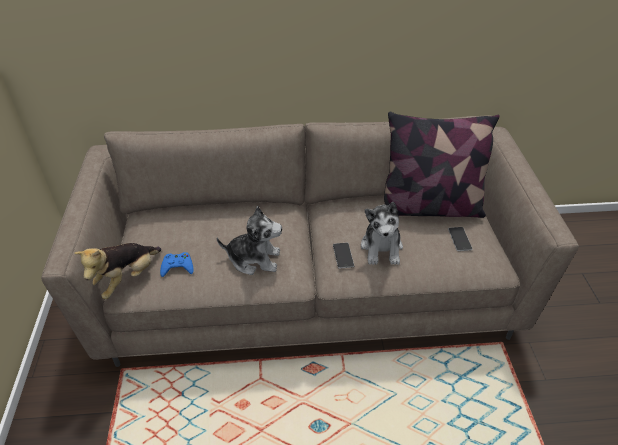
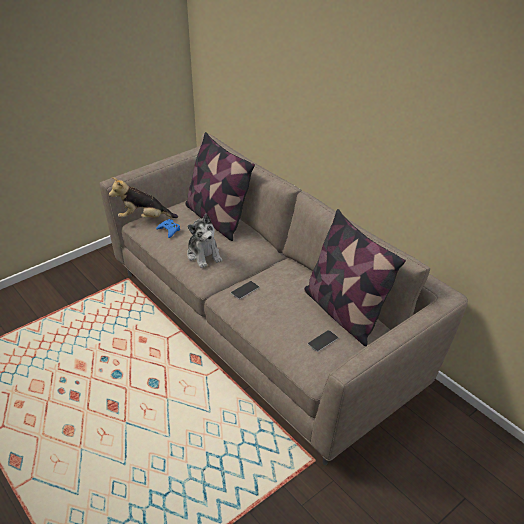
camera: 55 degrees right, 5 degrees down
plush toy [361,202,403,265] -> none
none -> pillow [185,132,255,241]

